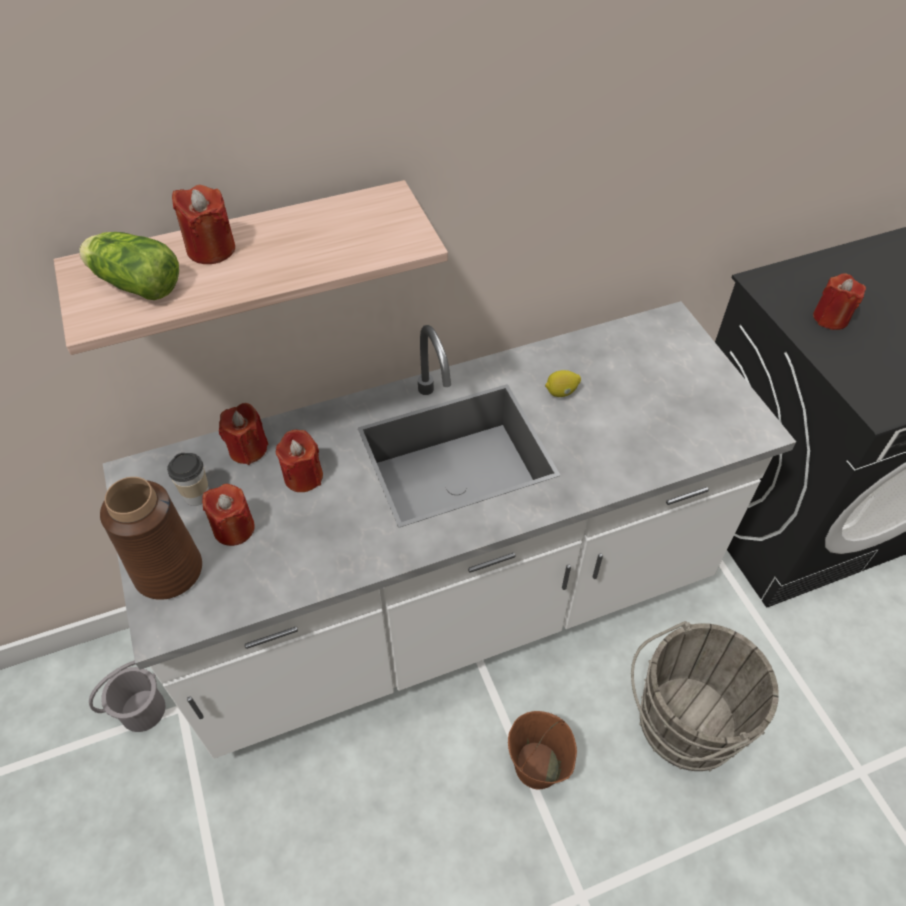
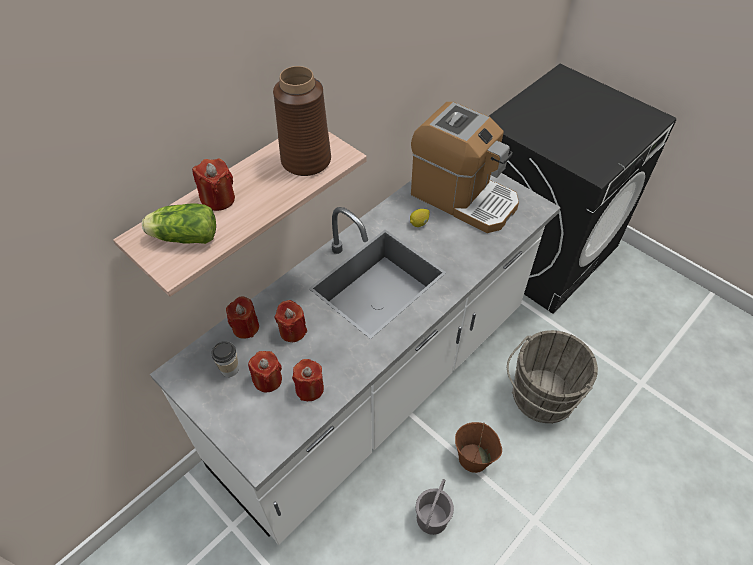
camera: 25 degrees left, 0 degrees up
grey bucket [89,661,165,732] -> grey bucket moved to [416,479,454,535]
brown vase [100,477,202,600] -> brown vase moved to [273,66,331,176]
red candle [813,273,866,330] -> red candle moved to [292,359,324,401]
none -> coffee machine [411,102,519,233]

